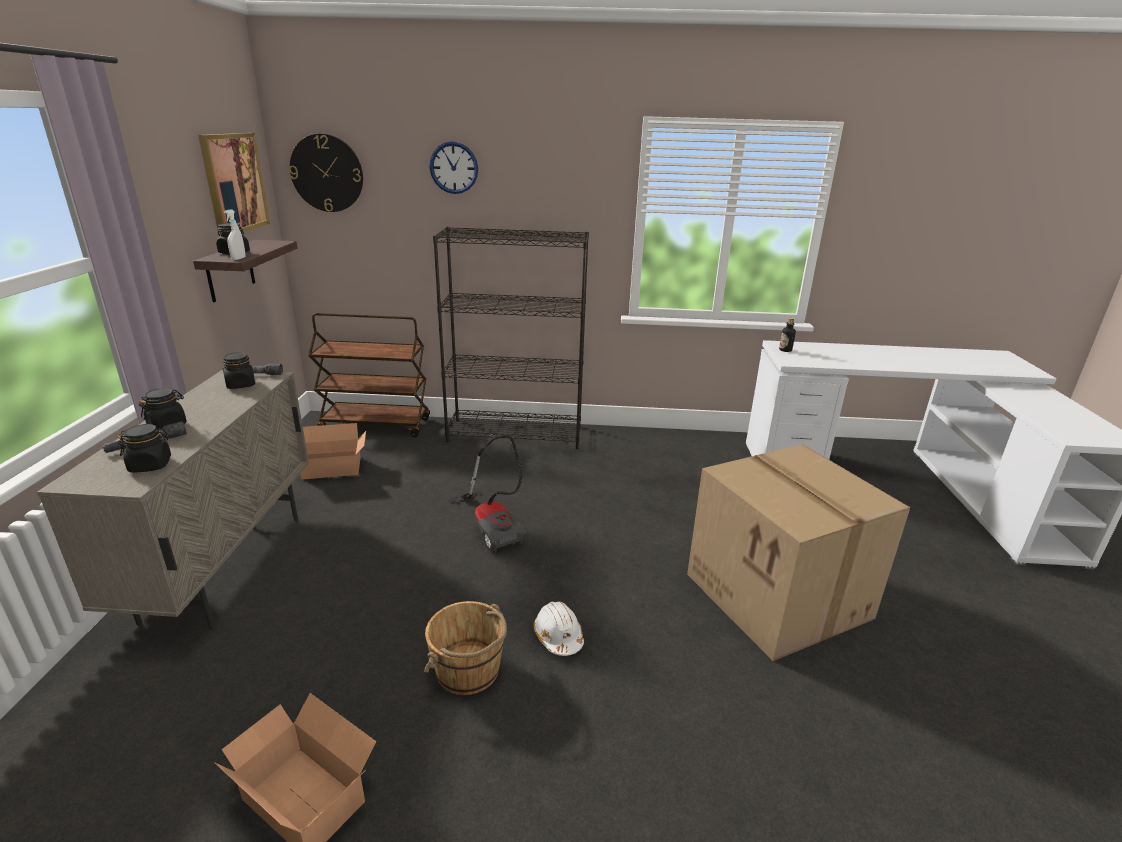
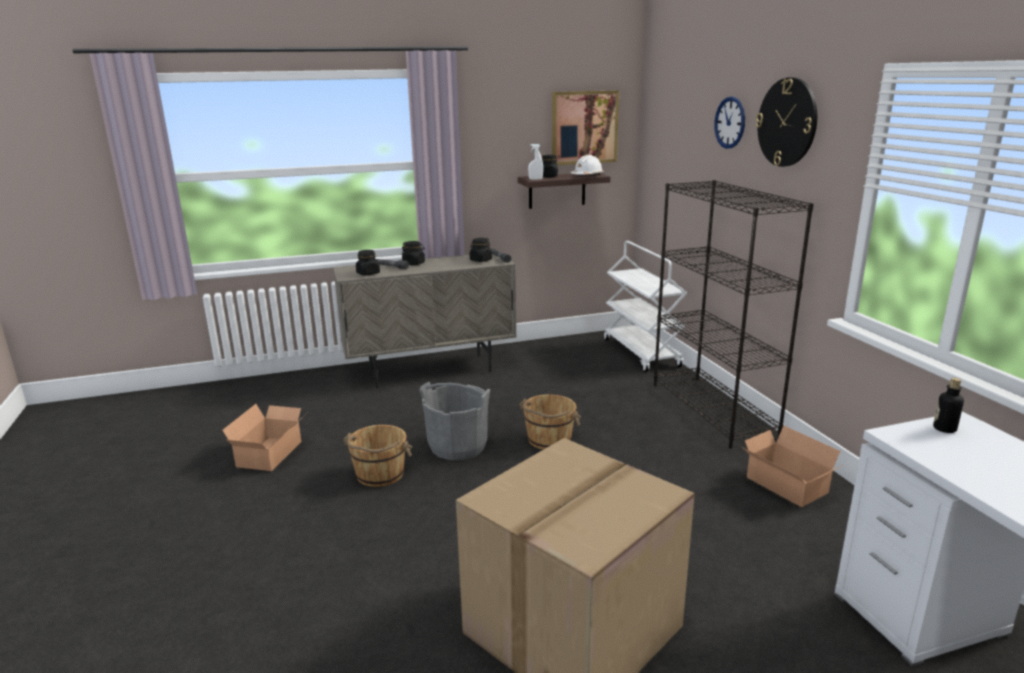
camera: 70 degrees right, 5 degrees down
wall clock [289,134,363,212] -> wall clock moved to [756,77,817,167]
cardboard box [300,423,366,480] -> cardboard box moved to [742,425,843,507]
brown cart [308,313,430,437] -> white cart [604,241,687,372]
vacuum cleaner [448,435,525,553] -> brown bucket [519,394,581,450]
white hard hat [533,601,584,656] -> white hard hat moved to [571,155,603,175]
none -> grey bucket [420,382,490,460]

